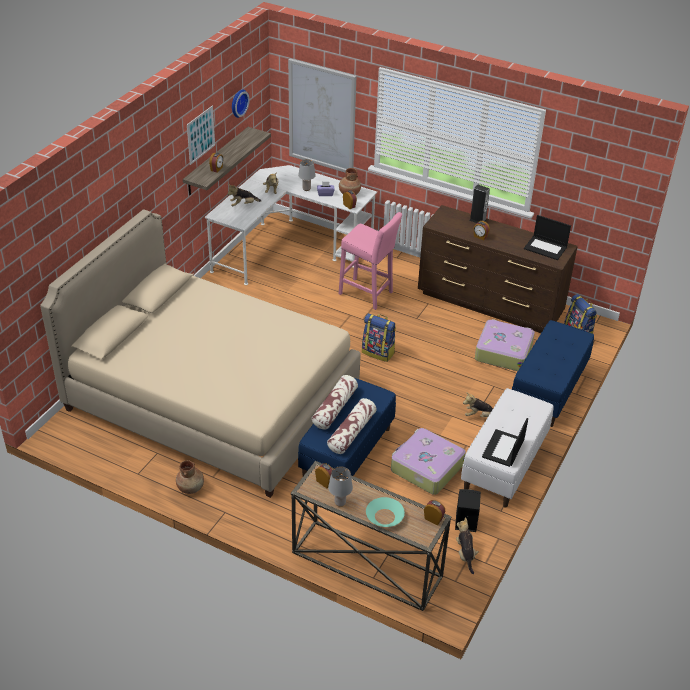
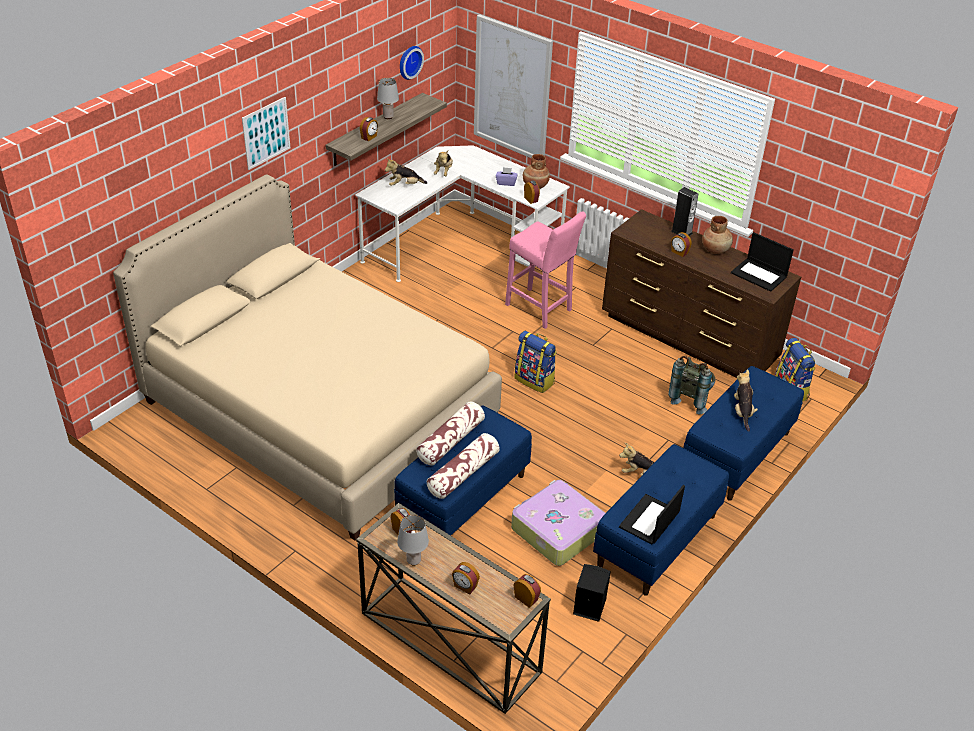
camera: 10 degrees right, 0 degrees up
brown vase [176,460,204,494] -> brown vase moved to [702,216,733,254]
picture [187,106,215,165] -> picture moved to [242,97,290,170]
grey table lamp [298,159,316,191] -> grey table lamp moved to [377,78,399,119]
turquoise bowl [366,497,405,527] -> alarm clock [452,562,480,594]
plush toy [456,517,479,574] -> plush toy moved to [734,369,758,432]
white bench [461,388,554,508] -> blue bench [593,444,729,596]
suitcase [475,319,535,371] -> grey backpack [668,356,715,414]

